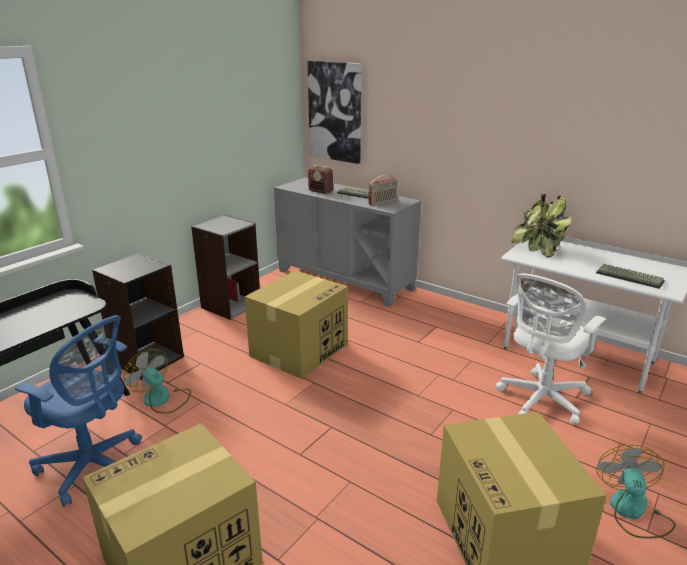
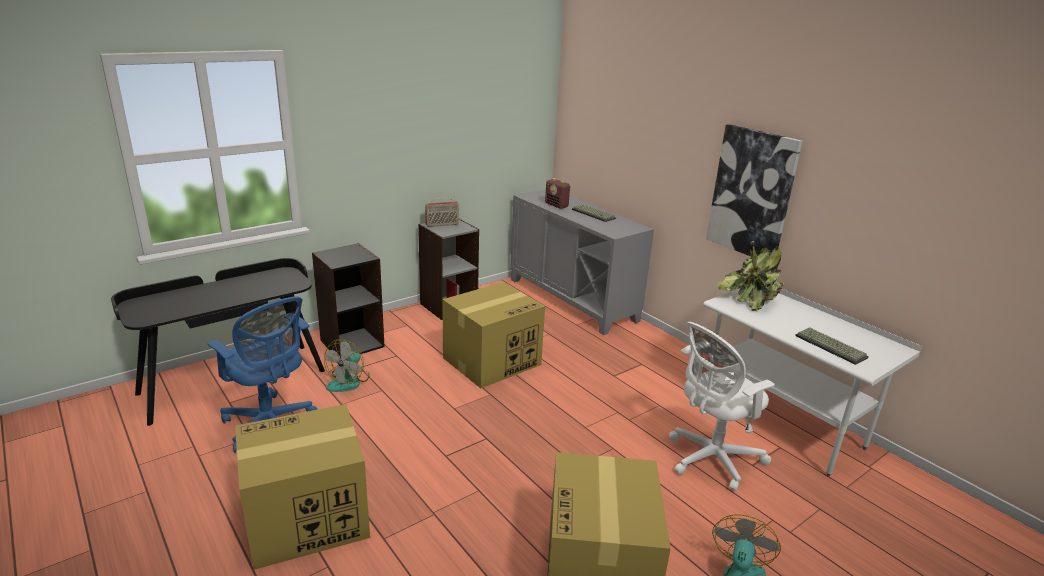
camera: 15 degrees right, 0 degrees up
fan [123,349,191,414] -> fan turned 120 degrees counterclockwise [324,339,370,392]
picture [307,61,362,164] -> picture moved to [706,124,803,256]
radio [368,175,397,206] -> radio moved to [425,198,459,227]

